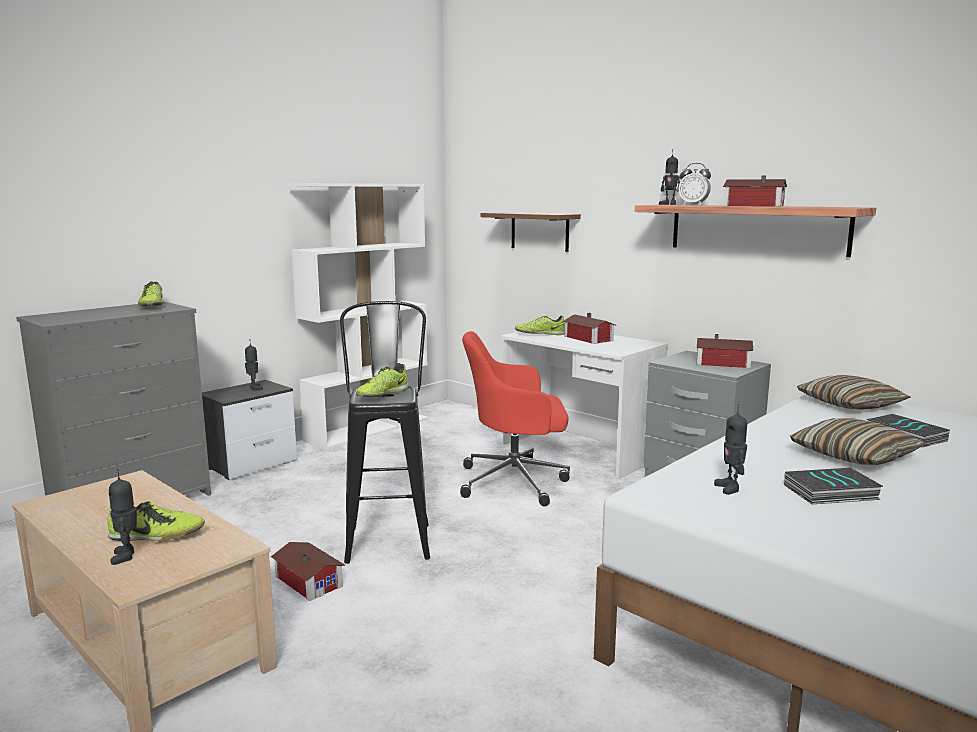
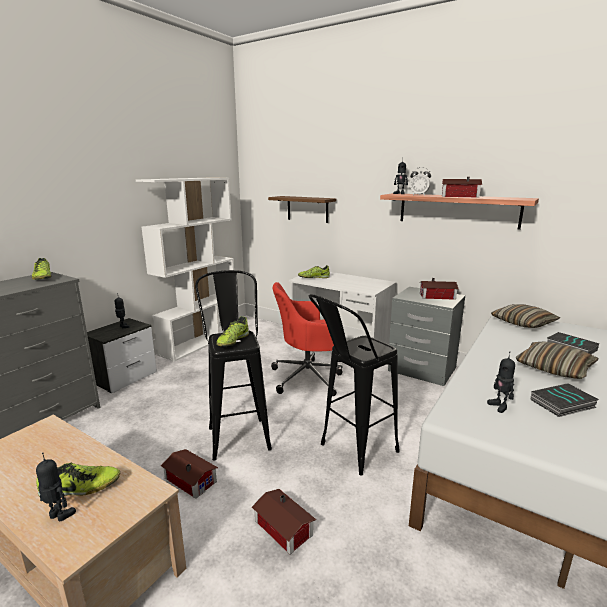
camera: 10 degrees left, 5 degrees up
toy robot [109,469,137,565] -> toy robot turned 135 degrees clockwise [36,453,76,521]
toy house [563,313,615,344] -> toy house moved to [252,489,316,554]
none -> black stool [309,294,400,475]

